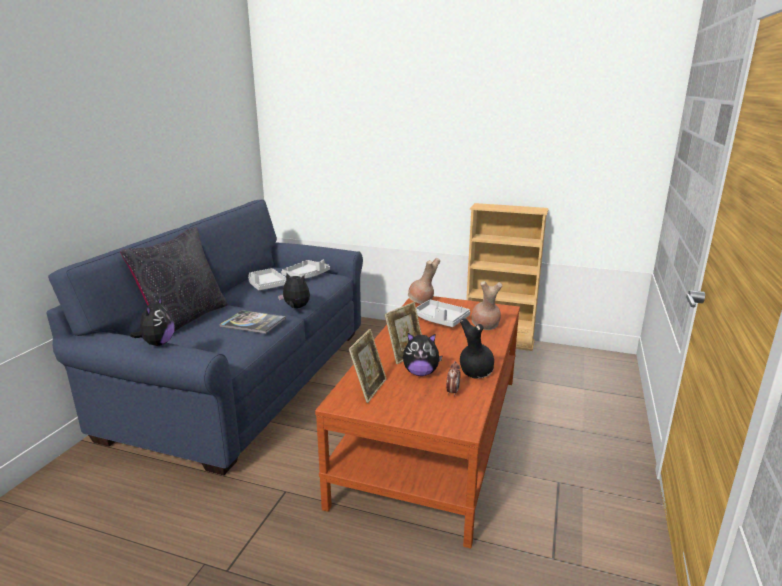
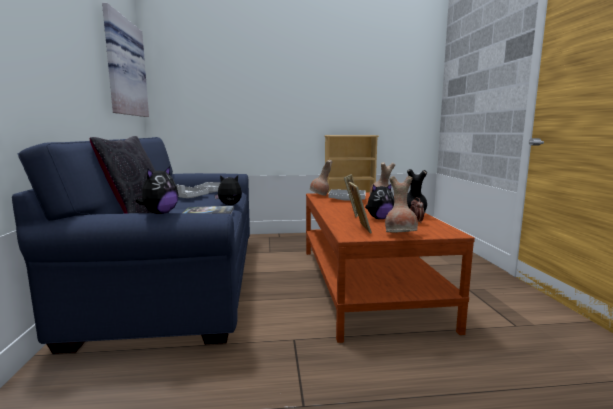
camera: 25 degrees left, 10 degrees down
plush toy [130,297,175,346] -> plush toy turned 45 degrees clockwise [136,166,178,214]
none -> picture [102,3,149,117]
none -> brown vase [385,176,418,233]

